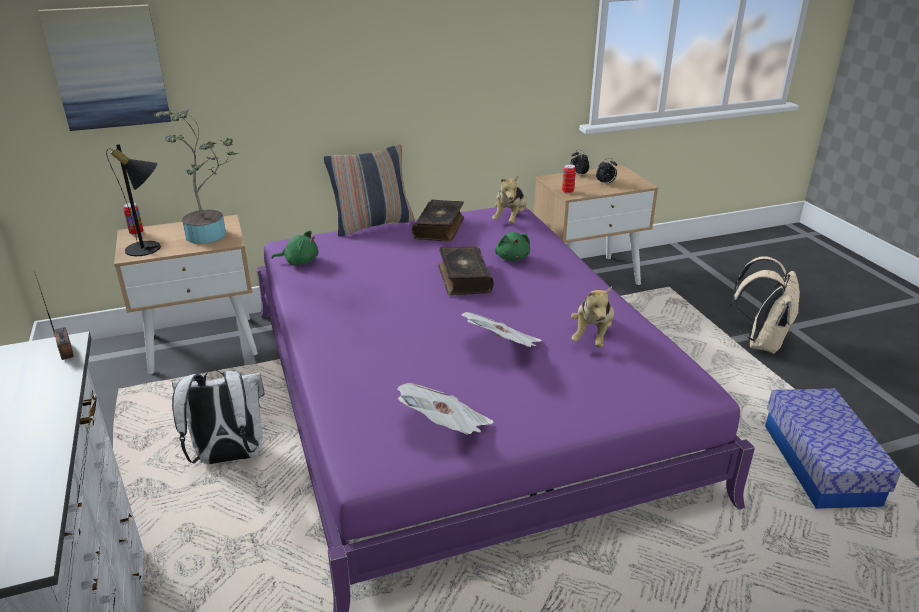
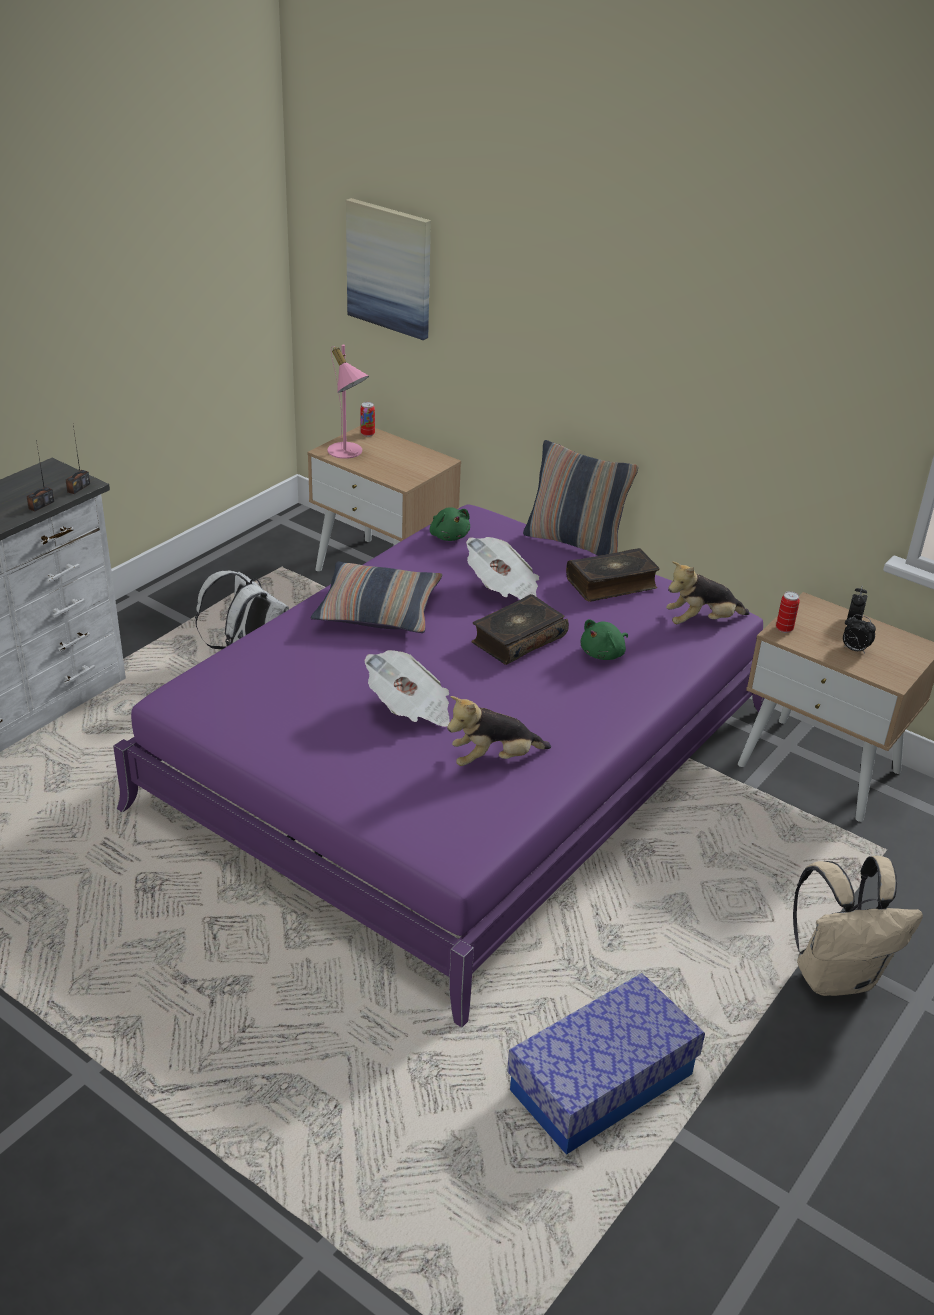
camera: 55 degrees right, 5 degrees up
black table lamp [106,144,161,256] -> pink table lamp [328,345,369,459]
potted plant [154,109,239,244] -> none
newspaper [397,383,493,435] -> newspaper moved to [466,537,539,600]
none -> radio [26,440,54,512]
none -> pillow [311,561,442,633]

